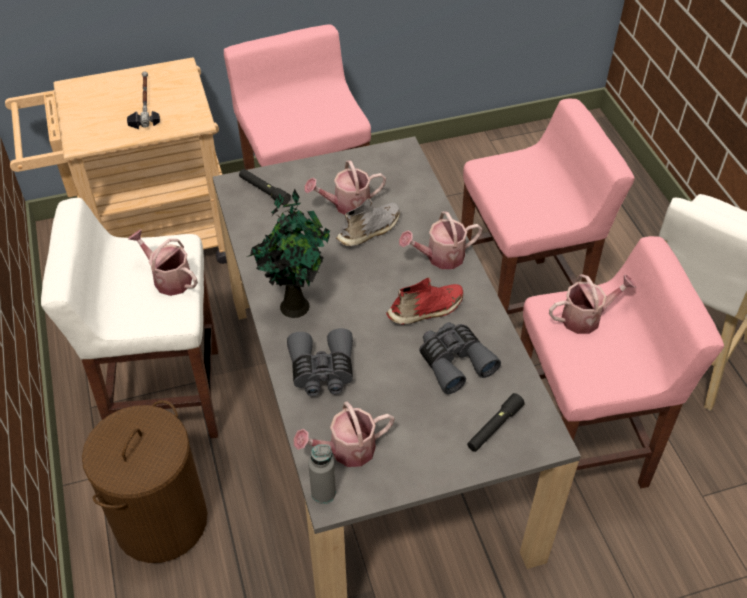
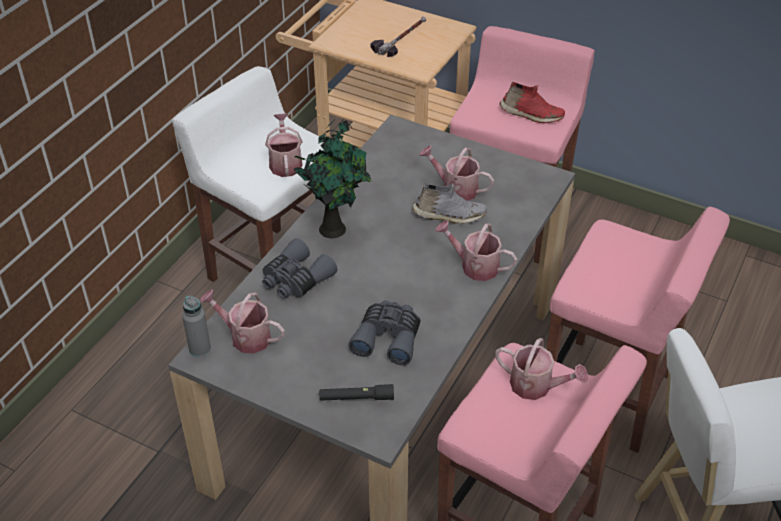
camera: 45 degrees right, 5 degrees down
brown laundry basket [82,400,207,563] -> none
black flashlight [239,169,291,206] -> none
red shoe [386,277,463,325] -> red shoe moved to [500,82,565,123]

